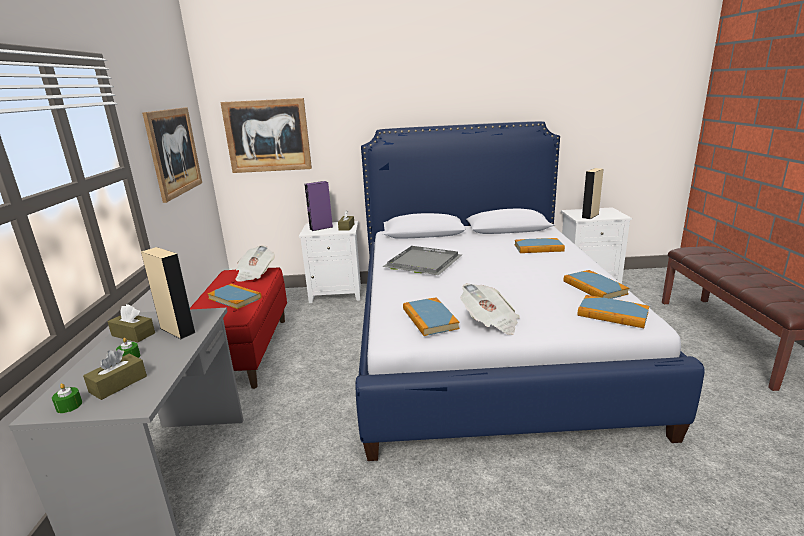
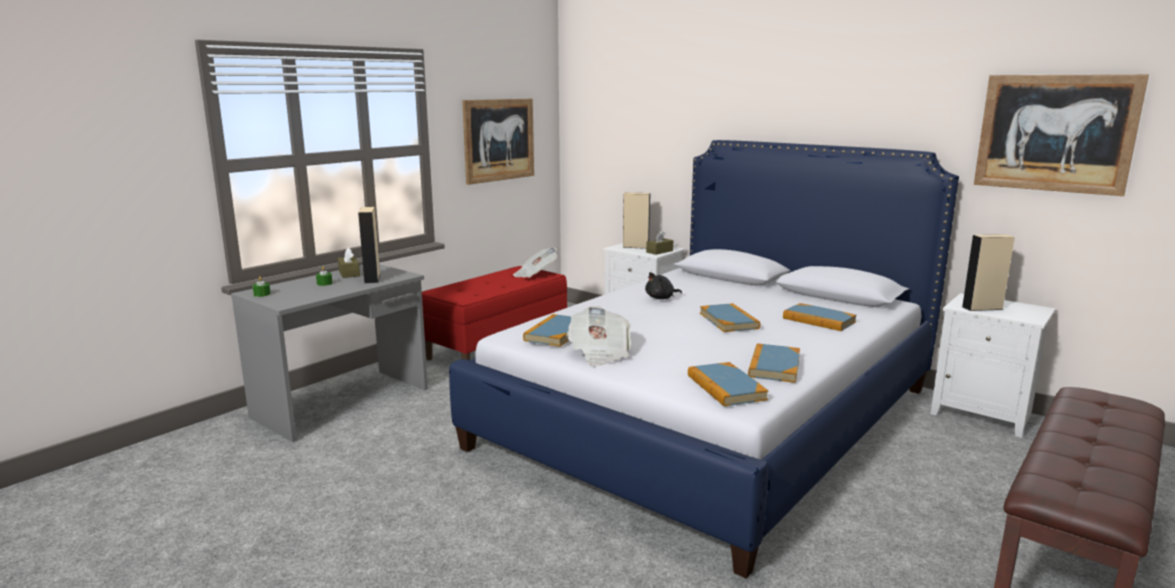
camera: 40 degrees right, 5 degrees down
brown tissue box [83,349,147,400] -> none
book [207,284,262,309] -> book moved to [700,303,760,332]
picture [220,98,312,173] -> picture moved to [974,74,1149,196]
purple speaker [304,181,333,231] -> beige speaker [622,192,650,249]
grey tray [382,246,462,275] -> black plush toy [645,272,682,299]

